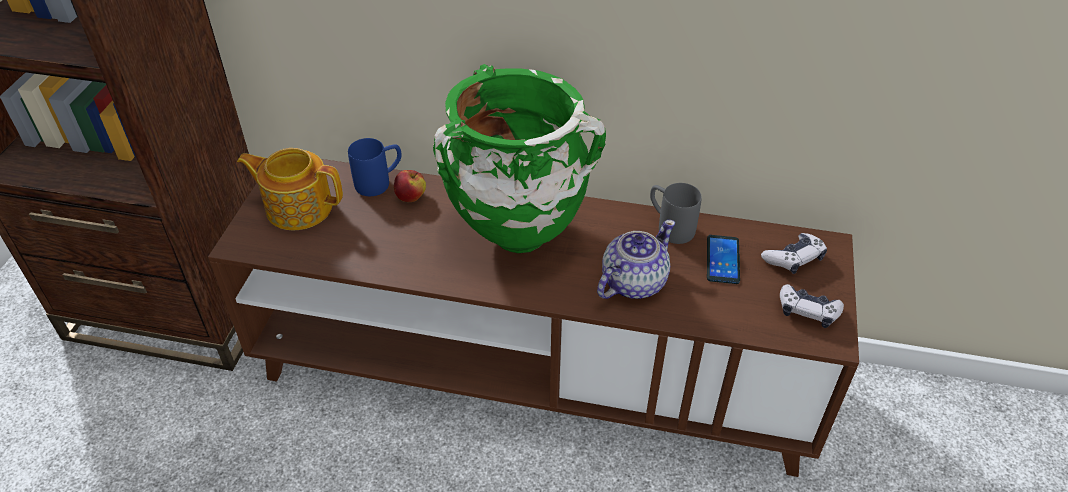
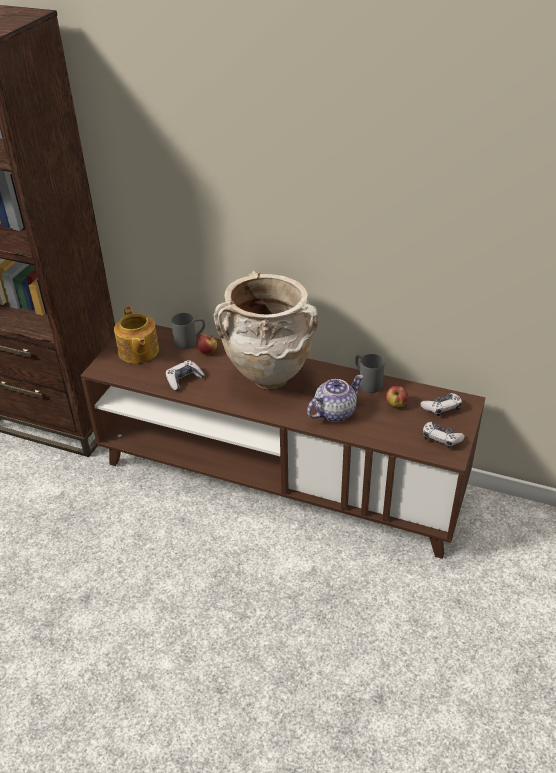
camera: 10 degrees right, 5 degrees down
teapot [237,148,343,230] -> teapot turned 135 degrees counterclockwise [114,306,159,364]
blue mug [348,138,402,196] -> grey mug [171,313,205,349]
green vase [433,64,606,253] -> beige vase [213,271,318,390]
phone [707,235,740,284] -> apple [385,386,408,407]
none -> game controller [166,360,205,391]

